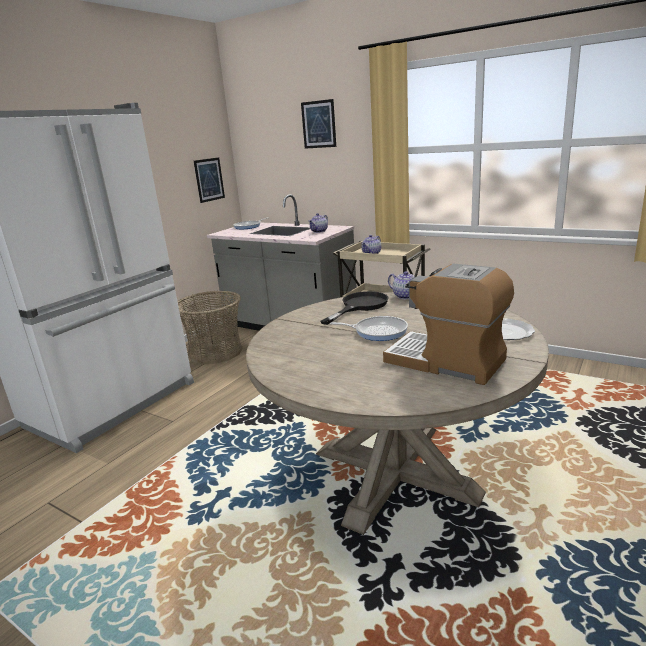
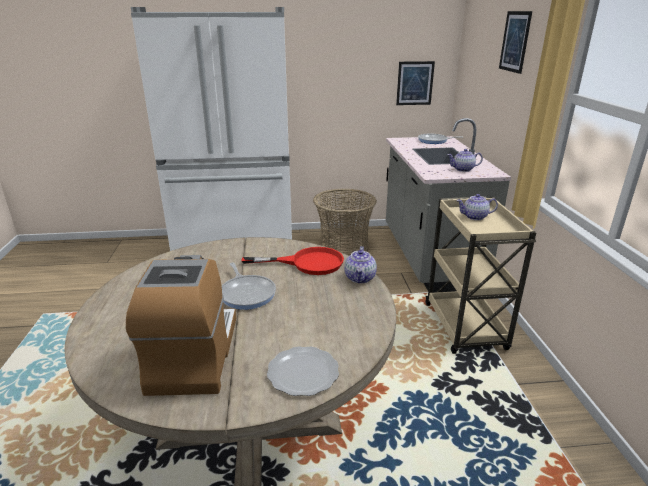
camera: 50 degrees right, 5 degrees up
black frying pan [320,291,389,325] -> red frying pan [242,247,344,275]

